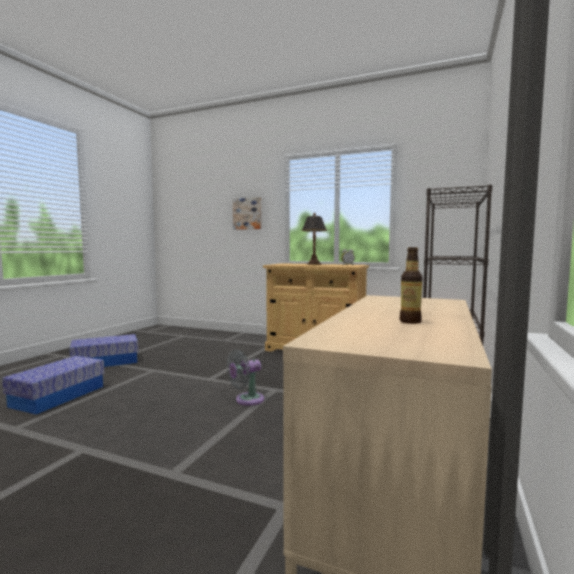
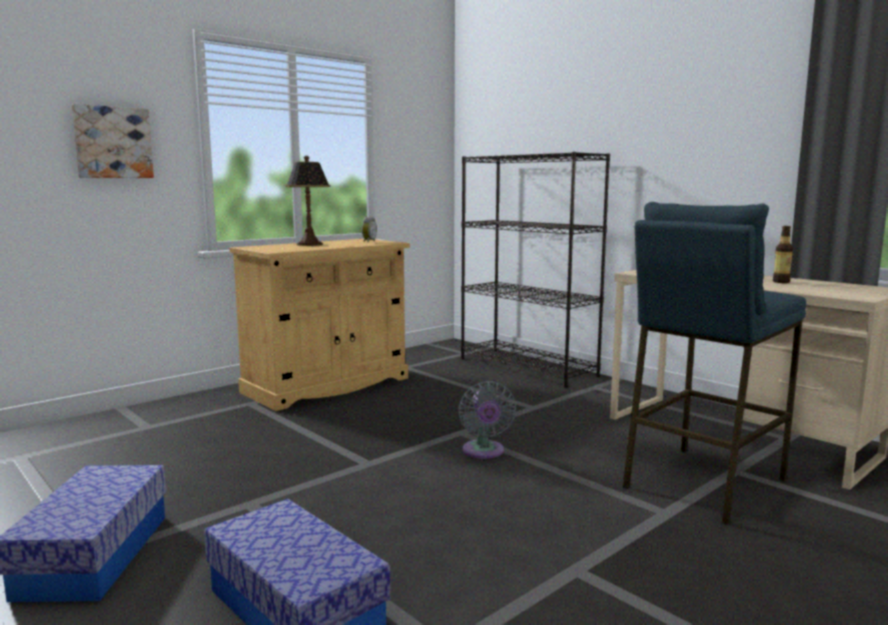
camera: 65 degrees left, 5 degrees up
none -> blue stool [622,202,806,525]

